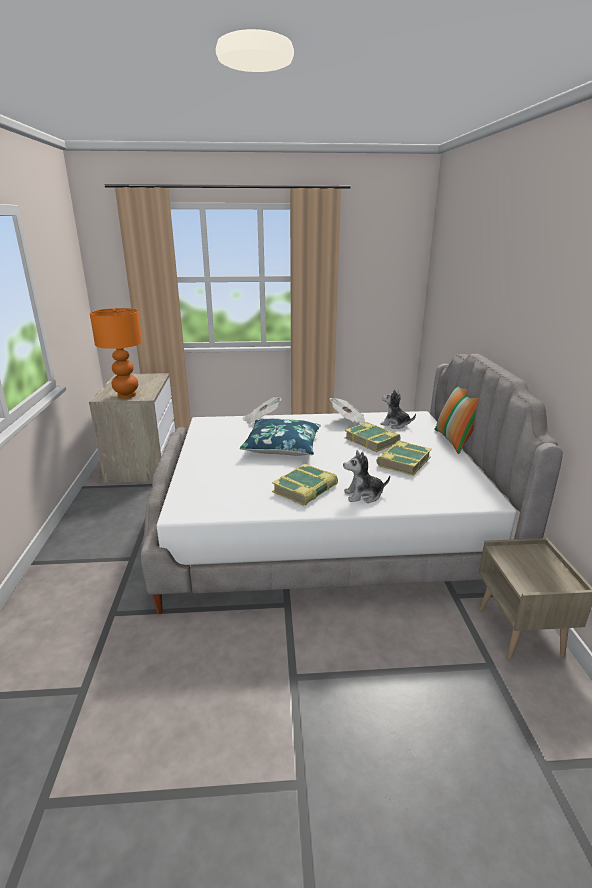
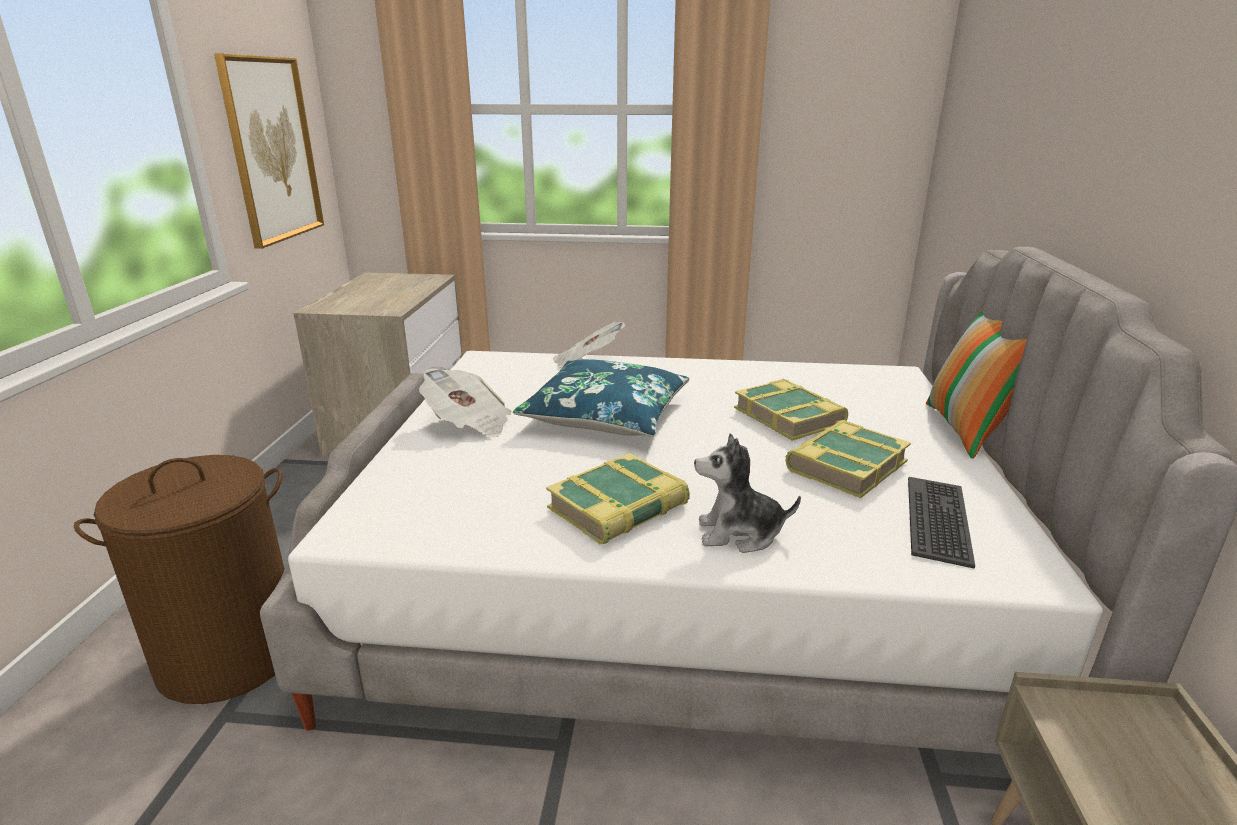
camera: 10 degrees right, 0 degrees up
orange table lamp [90,308,142,399] -> none
newspaper [330,398,365,424] -> newspaper moved to [419,368,512,437]
plush toy [381,389,416,429] -> none
none -> brown laundry basket [74,455,284,704]
none -> picture [214,54,324,249]
none -> keyboard [908,477,975,569]

